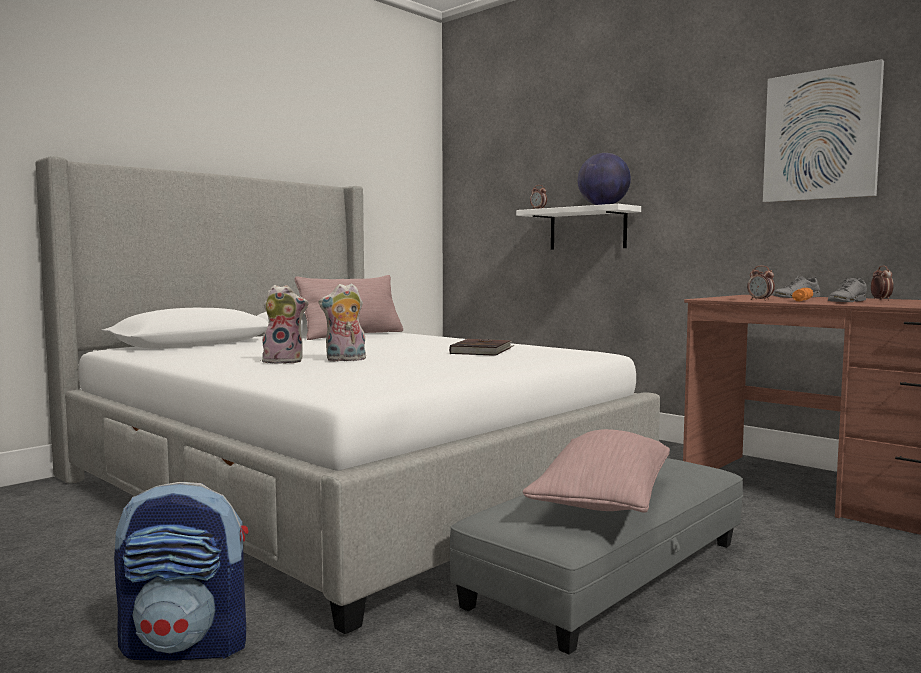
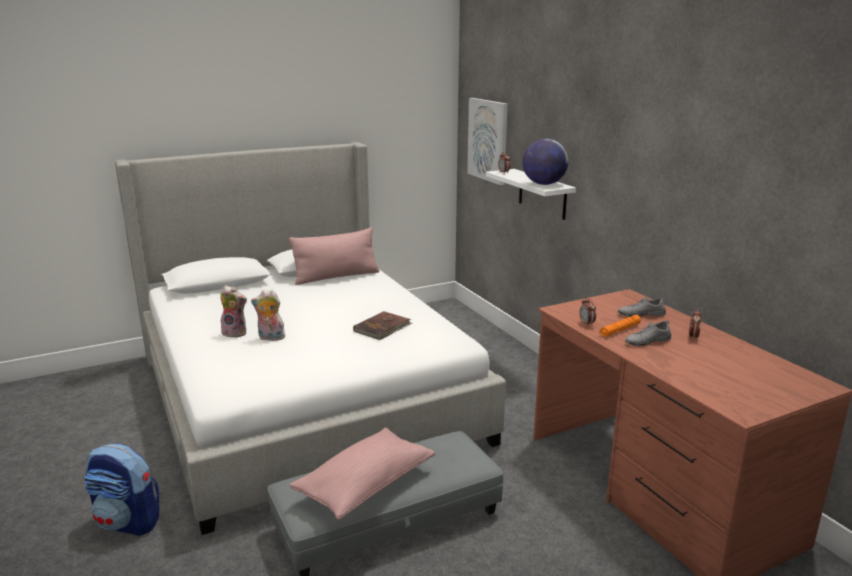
camera: 20 degrees right, 15 degrees up
picture [763,59,884,202] -> picture moved to [467,98,508,185]

